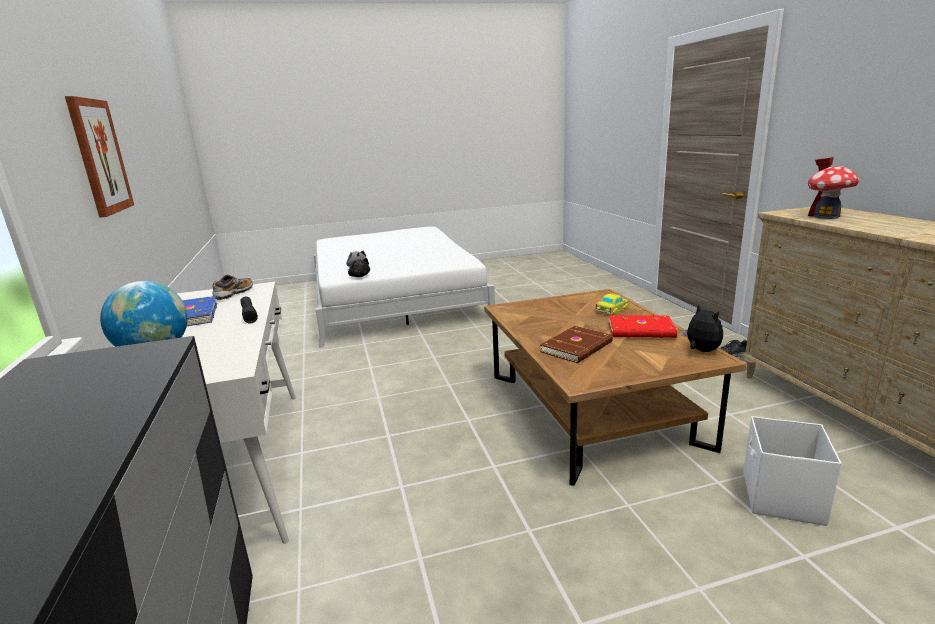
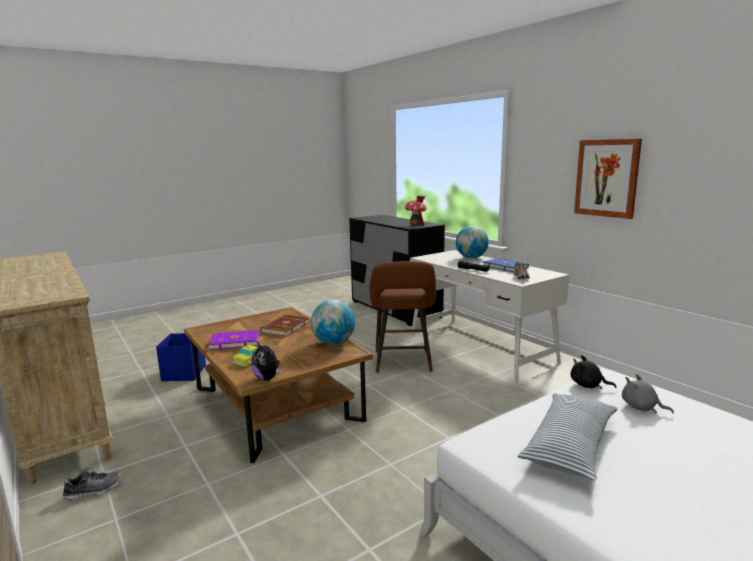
camera: 160 degrees right, 5 degrees down
red book [609,315,677,338] -> purple book [208,330,259,350]
plush toy [681,304,723,352] -> plush toy moved to [252,342,282,381]
white storage box [743,416,842,526] -> blue storage box [156,333,206,381]
toy house [808,157,860,219] -> toy house moved to [405,195,427,226]
none -> globe [311,300,355,345]
none -> brown stool [370,261,436,373]
none -> pillow [517,393,618,481]

